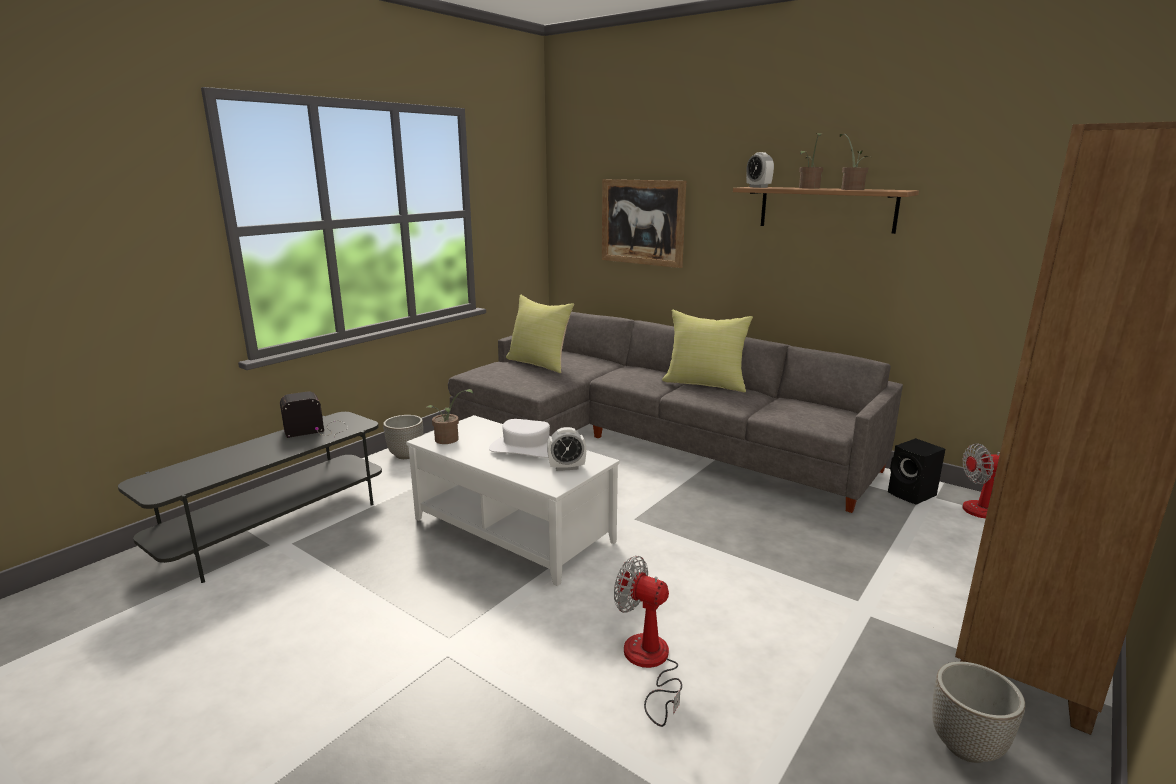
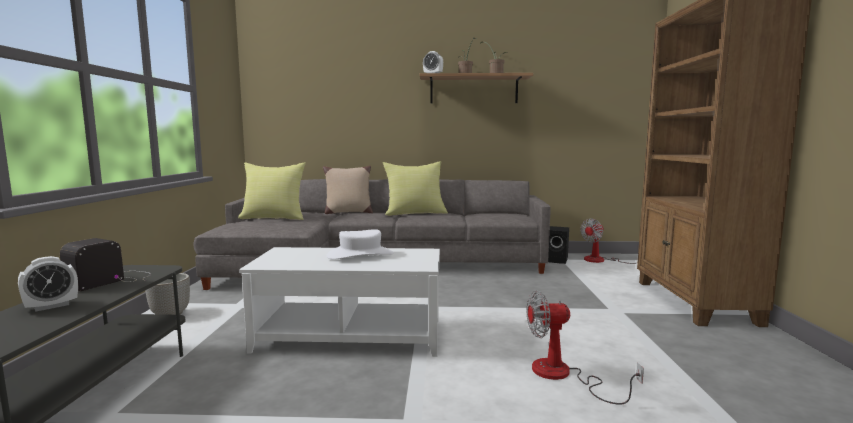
camera: 35 degrees left, 10 degrees down
potted plant [427,389,474,444] -> none
alarm clock [547,427,586,471] -> alarm clock moved to [18,256,78,312]
picture [602,179,686,268] -> none
planter [932,662,1025,763] -> none
none -> beige pillow [323,166,373,214]

